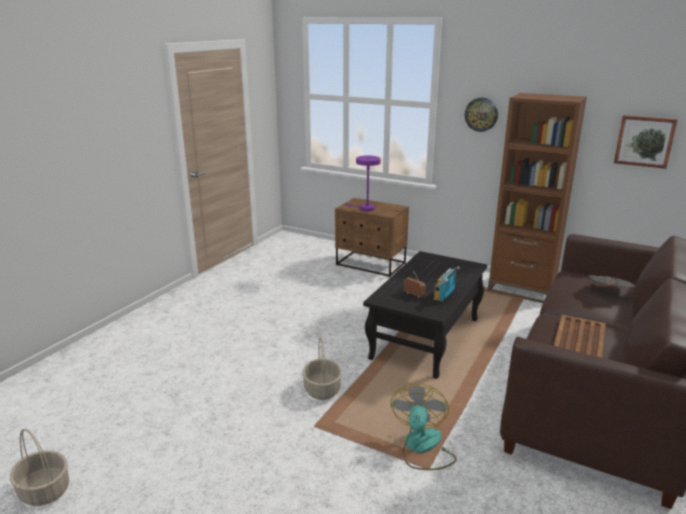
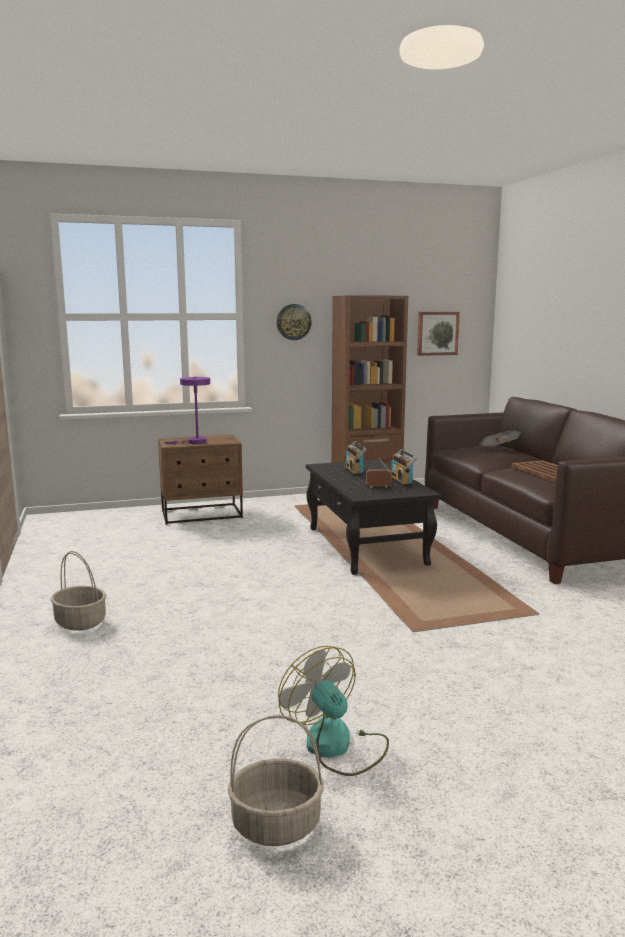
camera: 45 degrees left, 10 degrees down
basket [302,337,342,400] -> basket moved to [51,551,106,631]
fan [391,383,457,470] -> fan moved to [278,646,389,776]
none -> radio [345,441,367,476]

